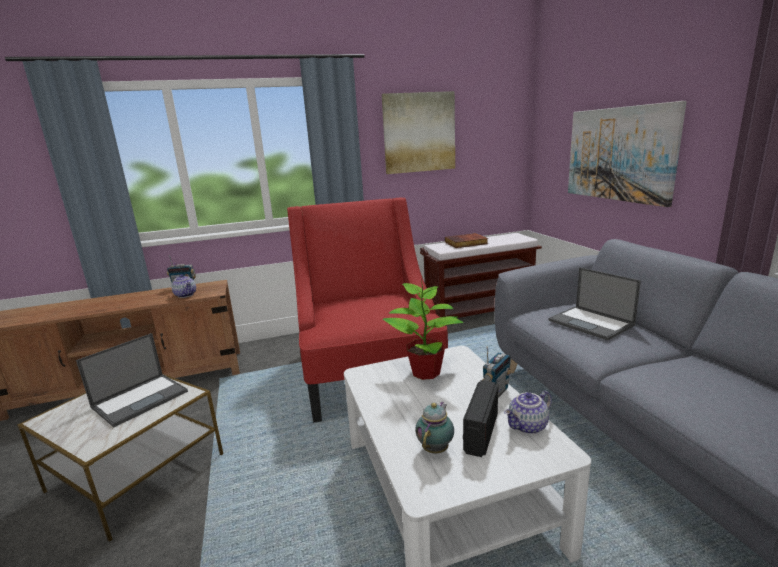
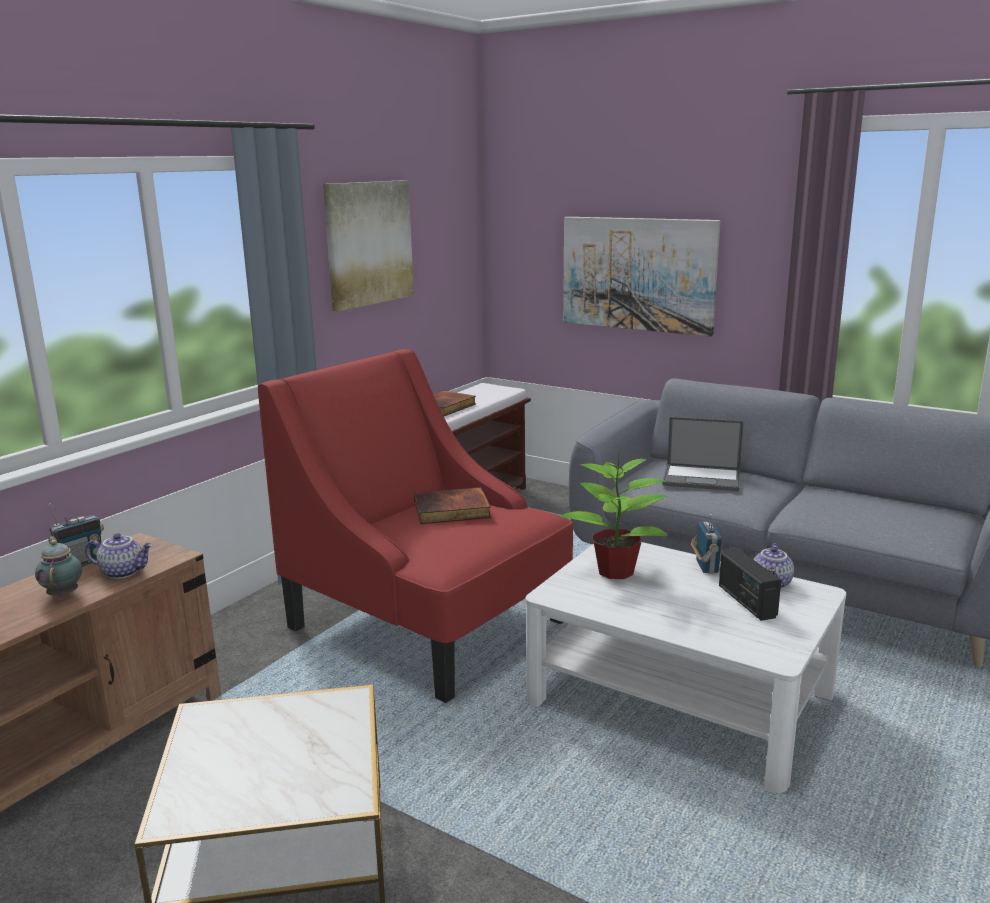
camera: 40 degrees left, 0 degrees up
laptop [76,333,188,428] -> none
teapot [415,402,454,453] -> teapot moved to [35,540,82,597]
none -> book [414,487,491,524]

